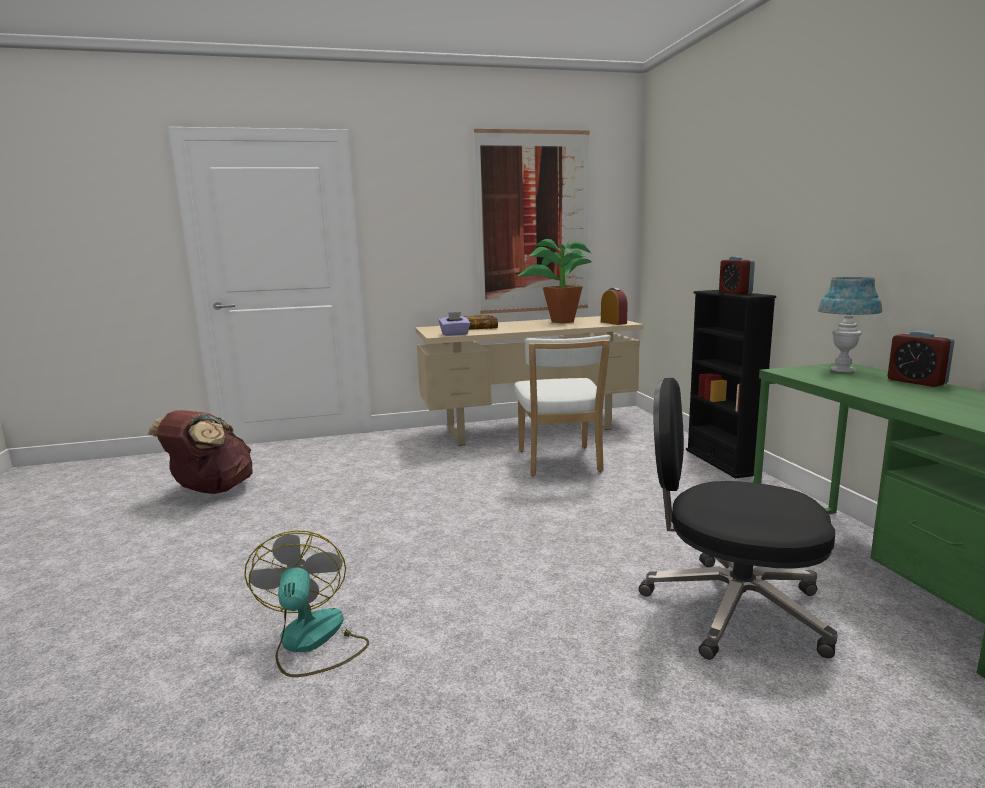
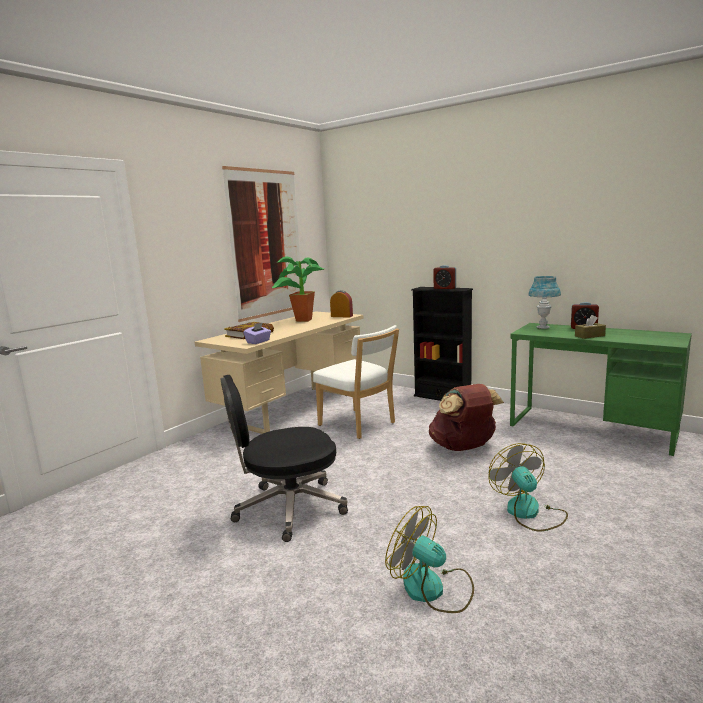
camera: 40 degrees left, 0 degrees up
brown backpack [148,410,252,494] -> brown backpack moved to [429,384,504,451]
black office chair [639,378,838,660] -> black office chair moved to [221,375,348,542]
none -> fan [489,443,568,532]
none -> brown tissue box [575,315,606,339]

